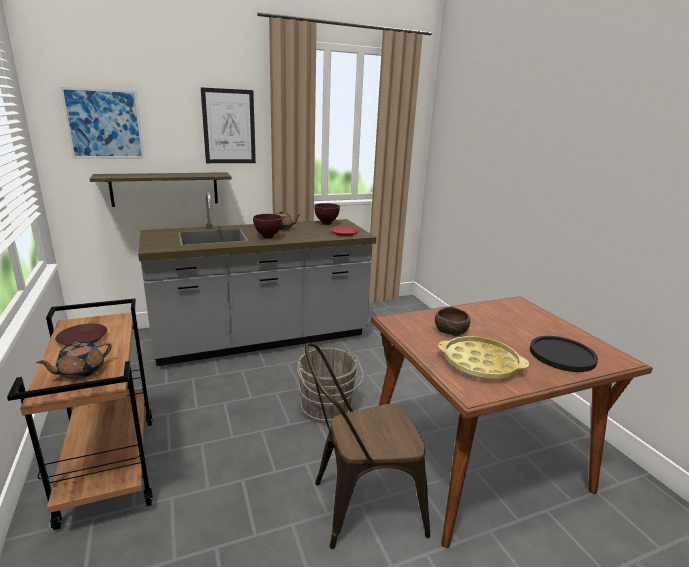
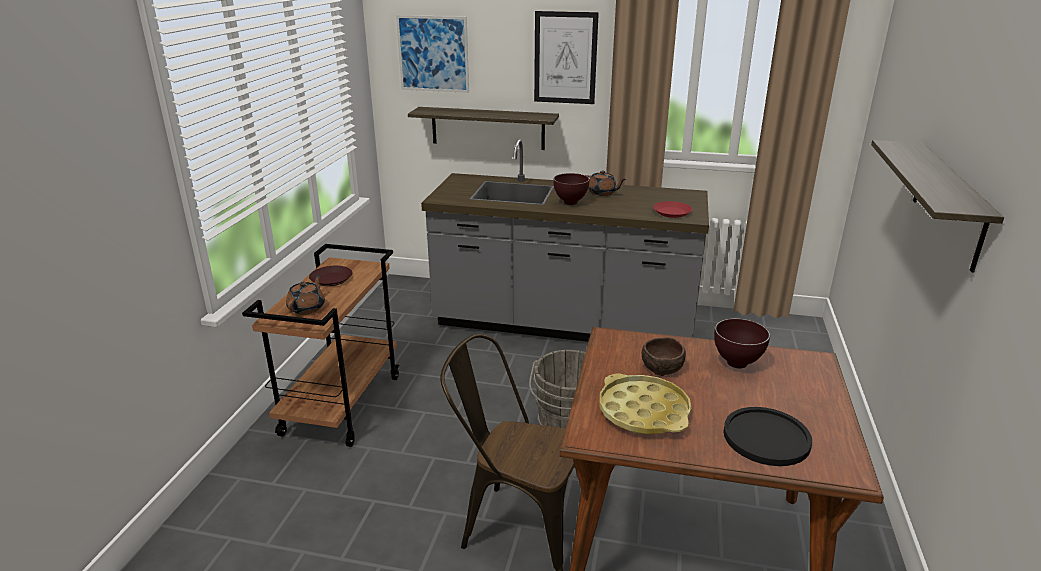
camera: 35 degrees right, 5 degrees up
brown teapot [36,342,112,379] -> brown teapot turned 120 degrees clockwise [286,275,325,314]
brown bowl [314,203,340,225] -> brown bowl moved to [714,318,770,368]
none -> shelf [871,140,1004,272]

